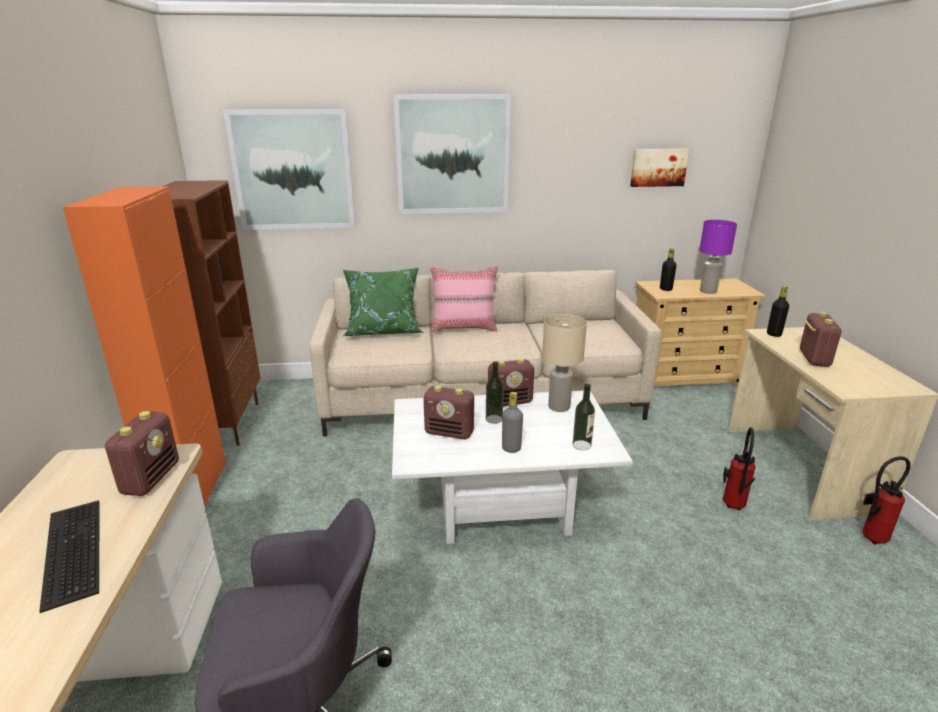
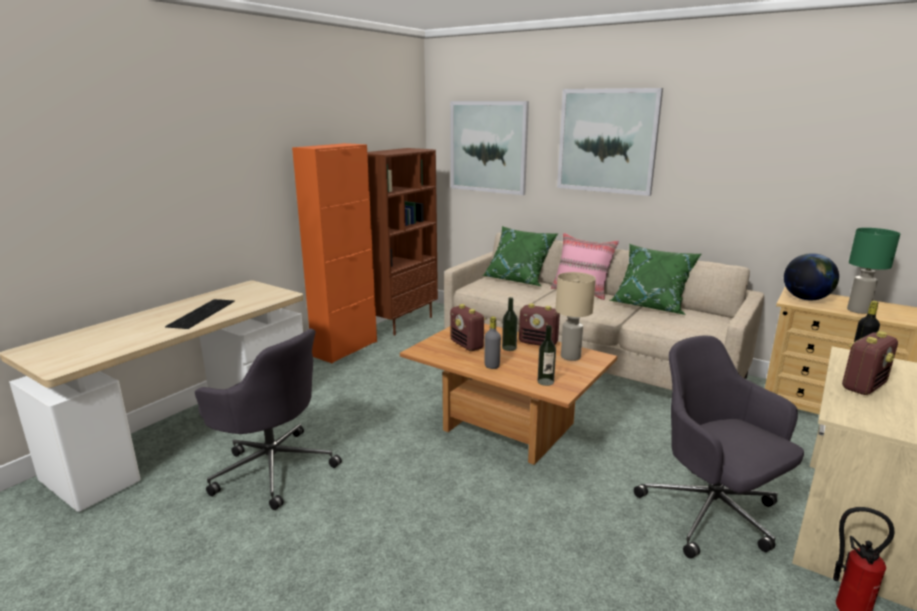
camera: 40 degrees right, 5 degrees down
radio [105,411,179,496] -> none
white coffee table [392,390,633,544] -> brown coffee table [400,324,617,465]
picture [630,149,689,187] -> none
black bottle [660,248,677,291] -> globe [784,253,839,300]
purple table lamp [699,220,737,294] -> green table lamp [847,228,900,314]
fire extinguisher [723,427,755,510] -> grey office chair [634,336,804,559]
none -> green pillow [609,244,701,315]

